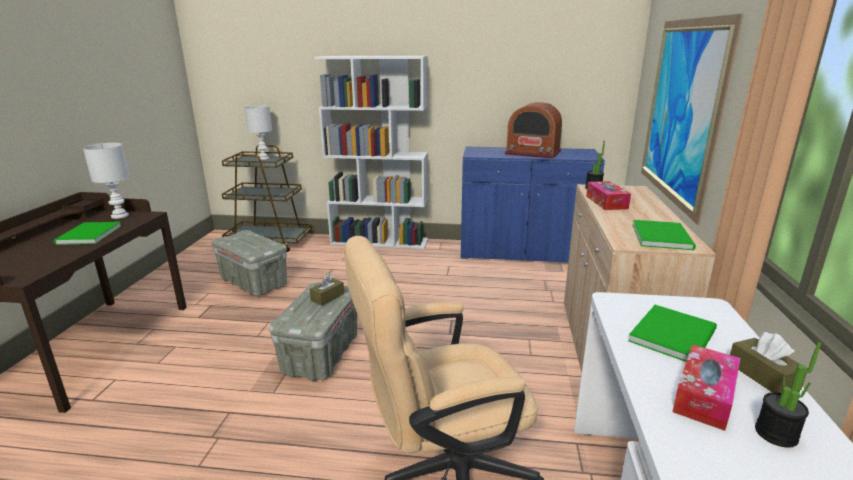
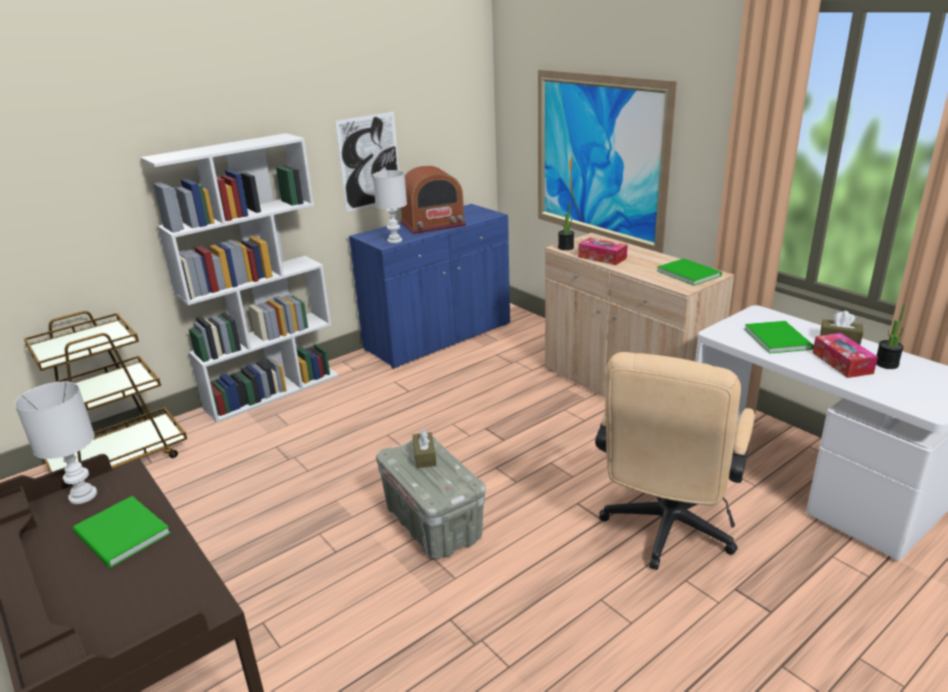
camera: 45 degrees left, 5 degrees up
grey storage box [211,230,287,296] -> none
white table lamp [245,106,272,160] -> white table lamp moved to [372,170,407,243]
none -> picture [335,112,399,212]

